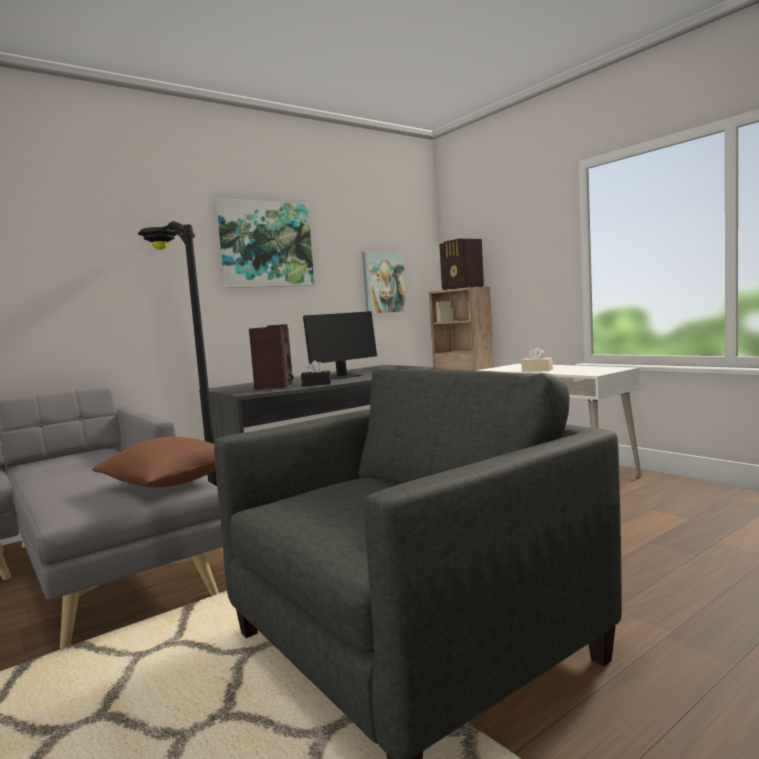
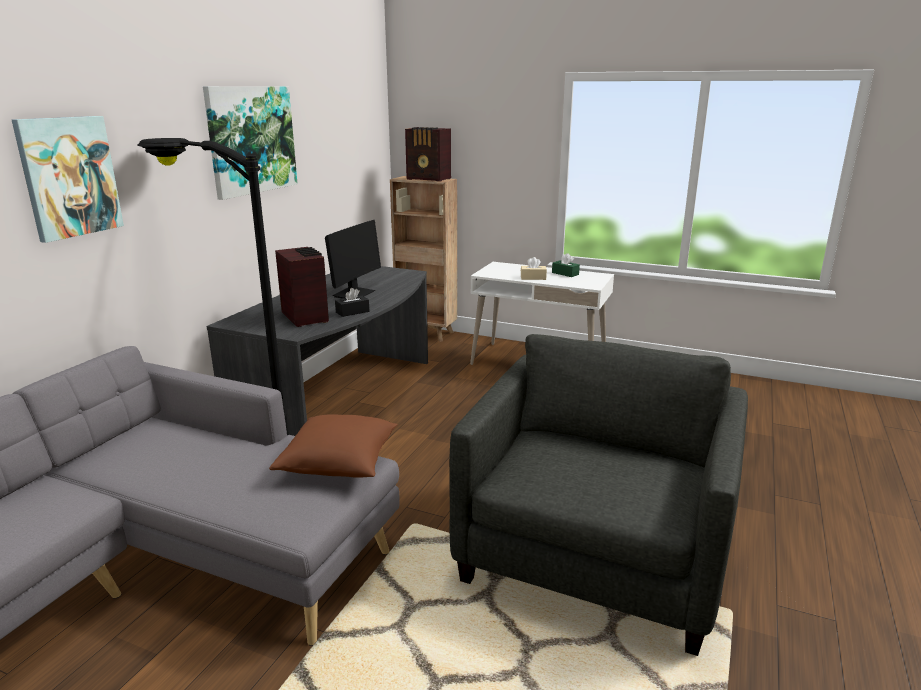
camera: 30 degrees left, 15 degrees up
picture [362,251,407,314] -> picture moved to [12,116,124,243]
none -> green tissue box [552,253,580,277]

